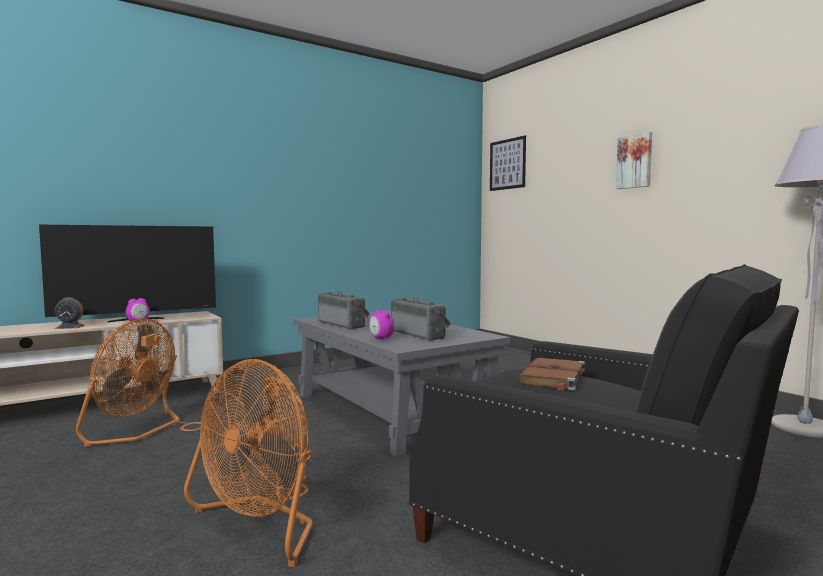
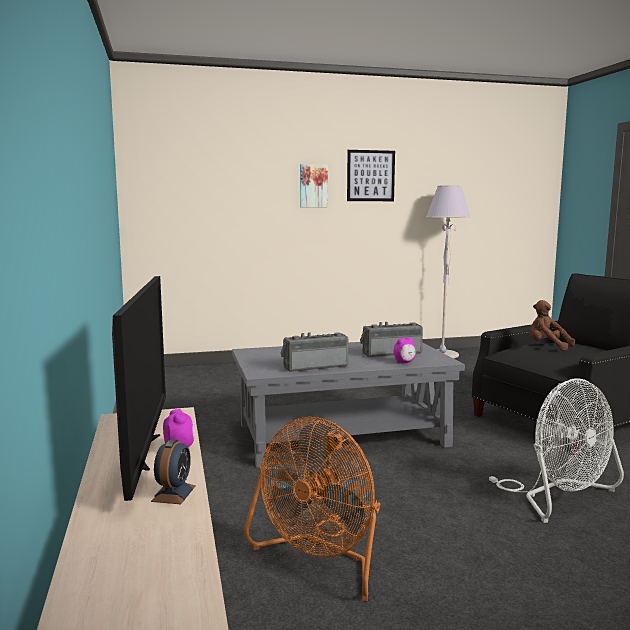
camera: 70 degrees left, 5 degrees up
orange fan [184,359,313,567] -> white fan [489,378,624,523]
picture [490,135,526,191] -> picture moved to [347,150,395,201]
brown book [517,358,585,391] -> brown plush toy [530,300,575,351]

